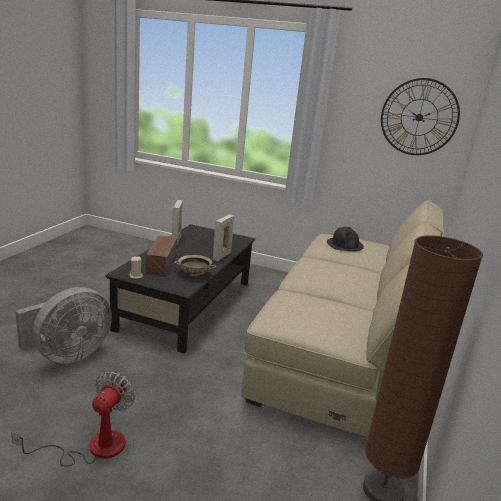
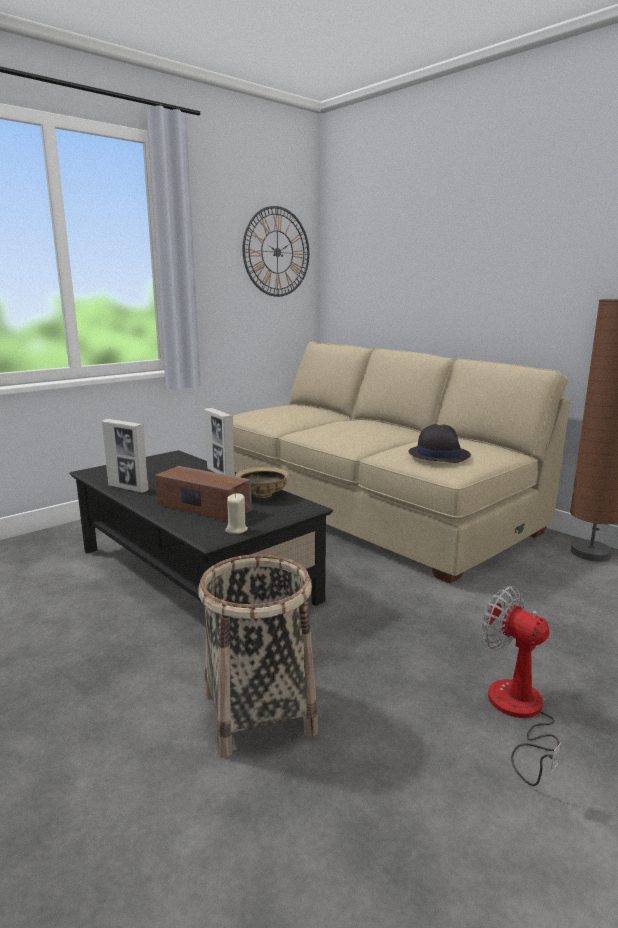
camera: 60 degrees left, 5 degrees down
grey fan [15,287,112,363] -> basket [199,554,318,757]
black hat [327,227,364,251] -> black hat moved to [409,424,471,463]

